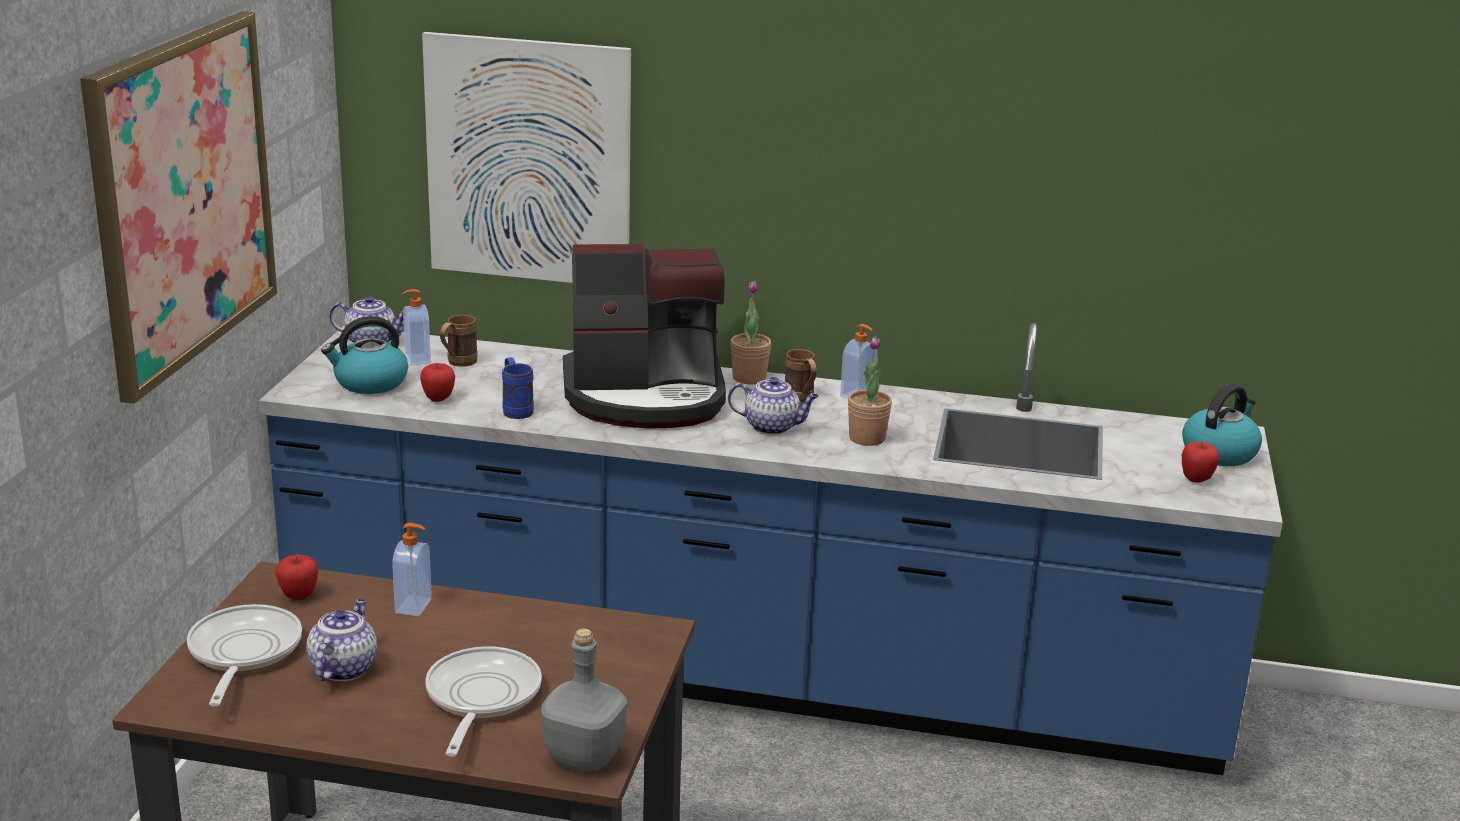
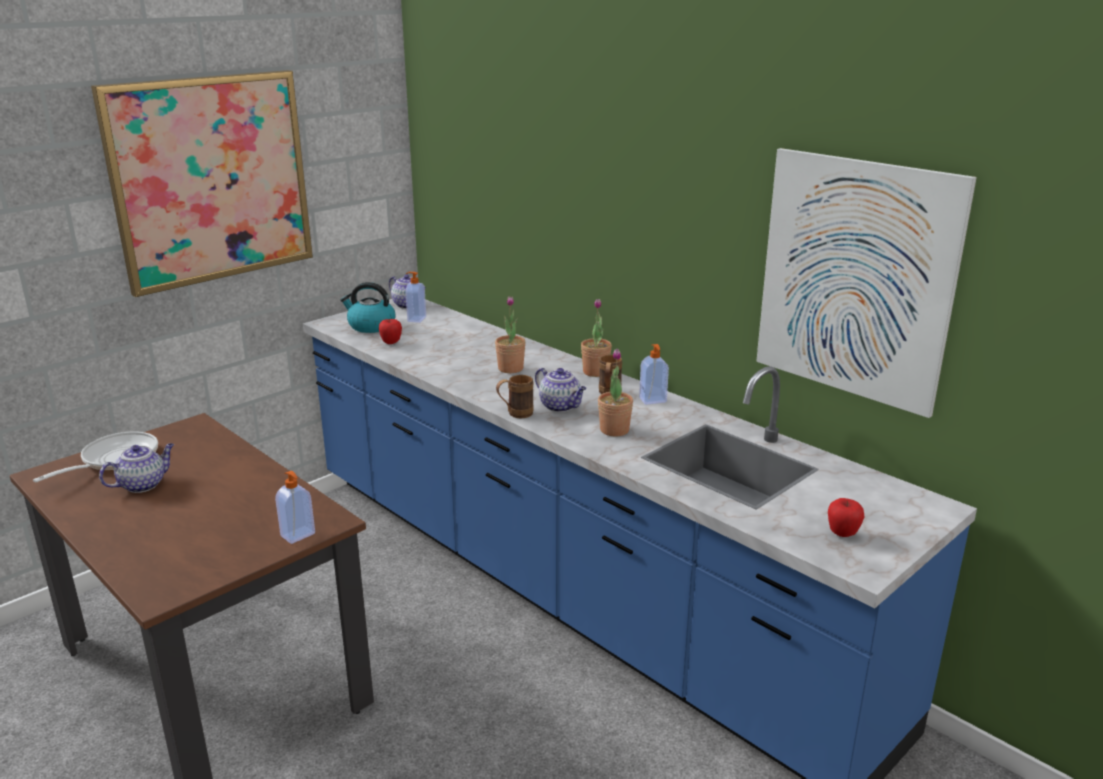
camera: 35 degrees right, 0 degrees up
apple [275,555,318,600] -> none
soap dispenser [392,523,432,616] -> soap dispenser moved to [275,471,315,544]
picture [422,32,631,283] -> picture moved to [756,148,977,418]
frying pan [425,646,542,756] -> none
brown mug [440,315,478,367] -> brown mug moved to [496,375,533,418]
blue mug [502,357,534,419] -> none
grey bottle [541,629,627,771] -> none
coffee machine [563,244,726,429] -> potted plant [495,296,526,373]
kettle [1182,384,1262,466] -> none

